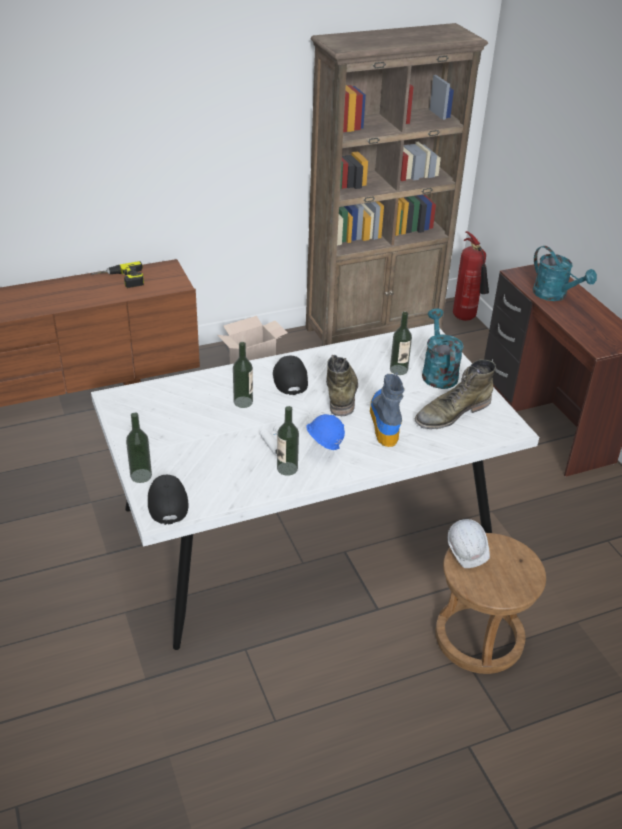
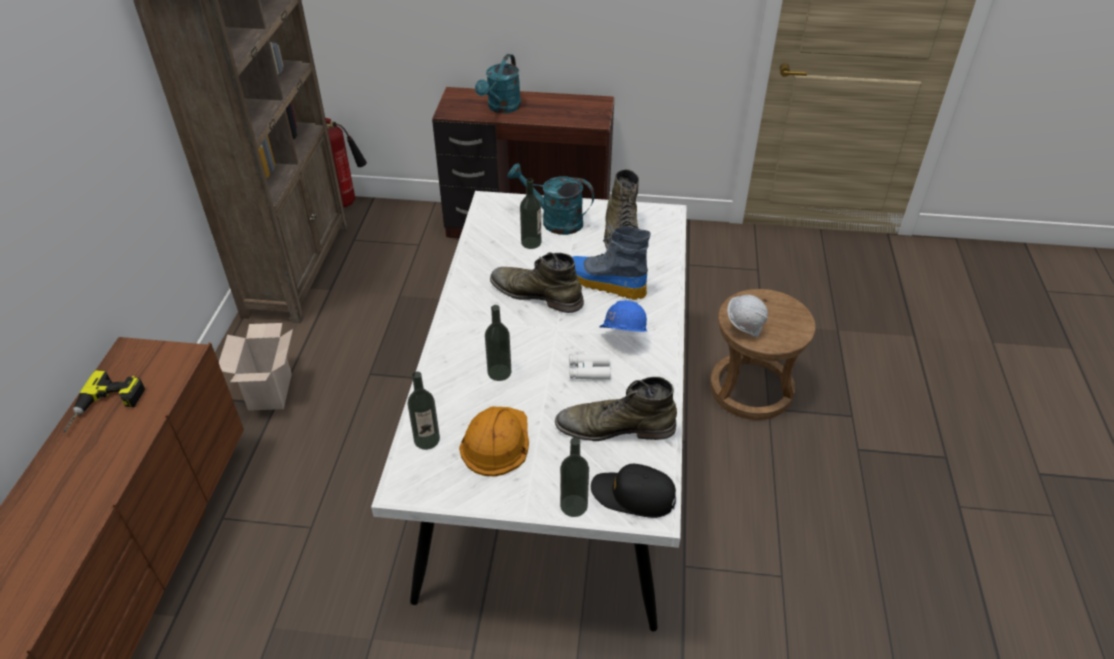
camera: 60 degrees left, 5 degrees up
black cap [273,356,308,395] -> none
bottle [277,406,299,476] -> bottle moved to [408,371,440,450]
turquoise watering can [533,246,597,301] -> turquoise watering can turned 120 degrees clockwise [475,54,521,113]
none -> orange hard hat [459,406,529,477]
none -> green boot [555,377,677,441]

